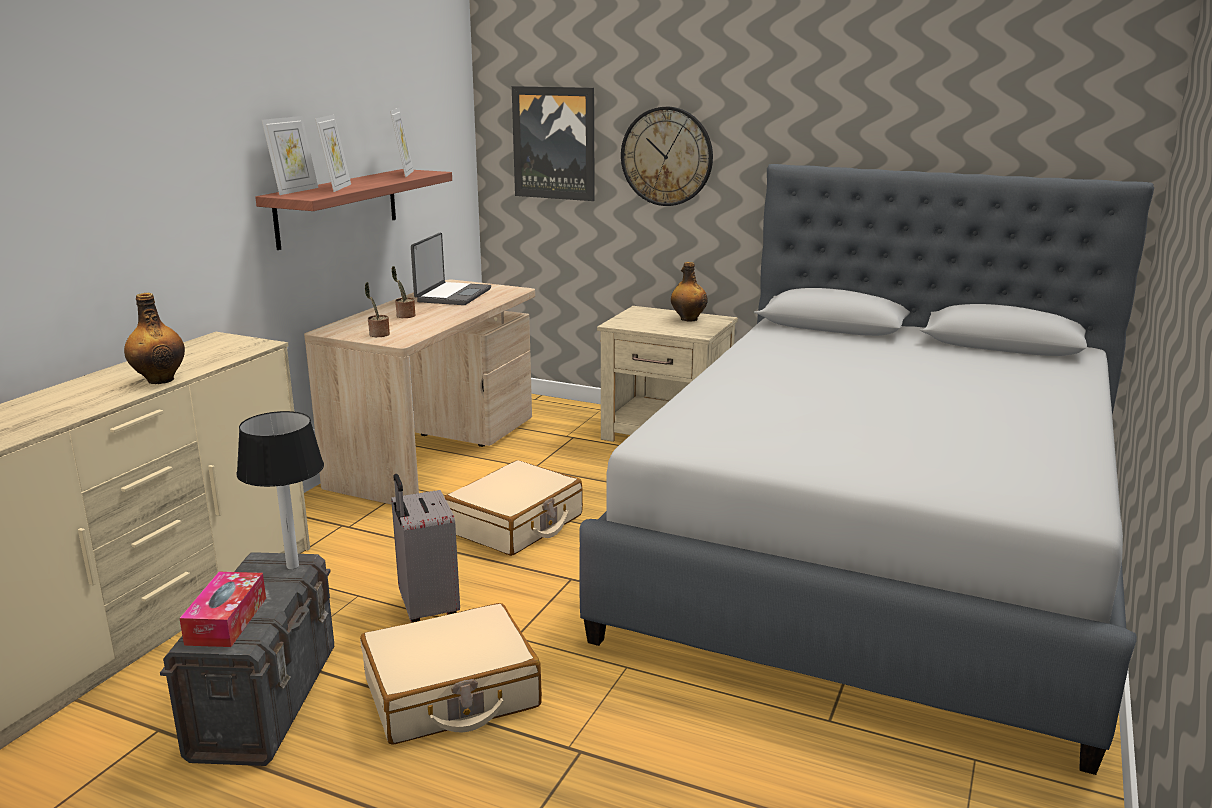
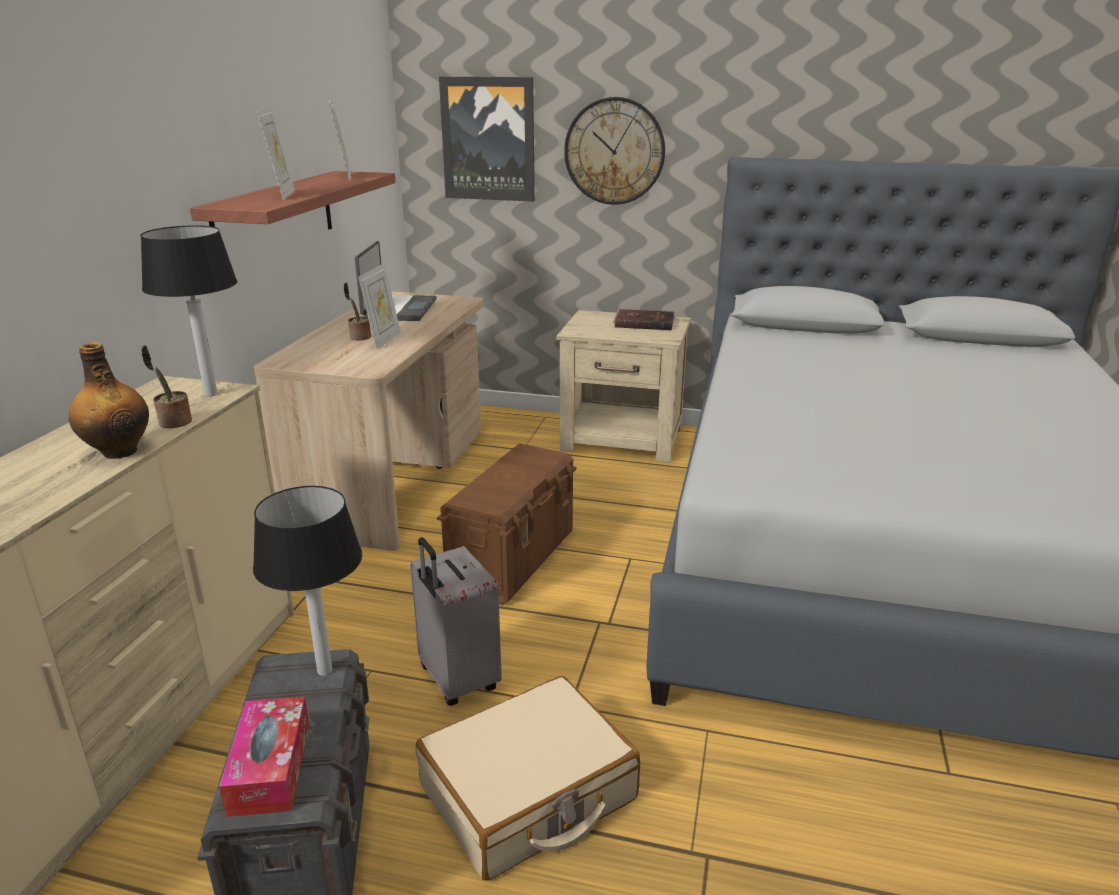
camera: 10 degrees left, 5 degrees up
picture frame [262,116,318,195] -> picture frame moved to [358,264,401,350]
potted plant [365,282,390,337] -> potted plant moved to [141,345,192,428]
beige suitcase [445,460,583,556] -> brown storage box [437,443,576,605]
bottle [671,262,708,322] -> brown book [613,309,675,330]
none -> table lamp [140,225,237,397]

